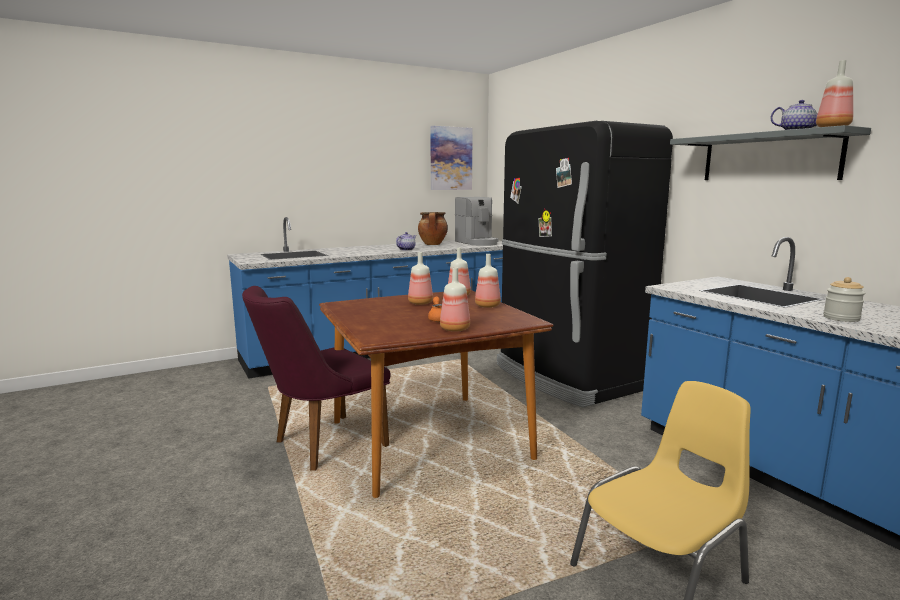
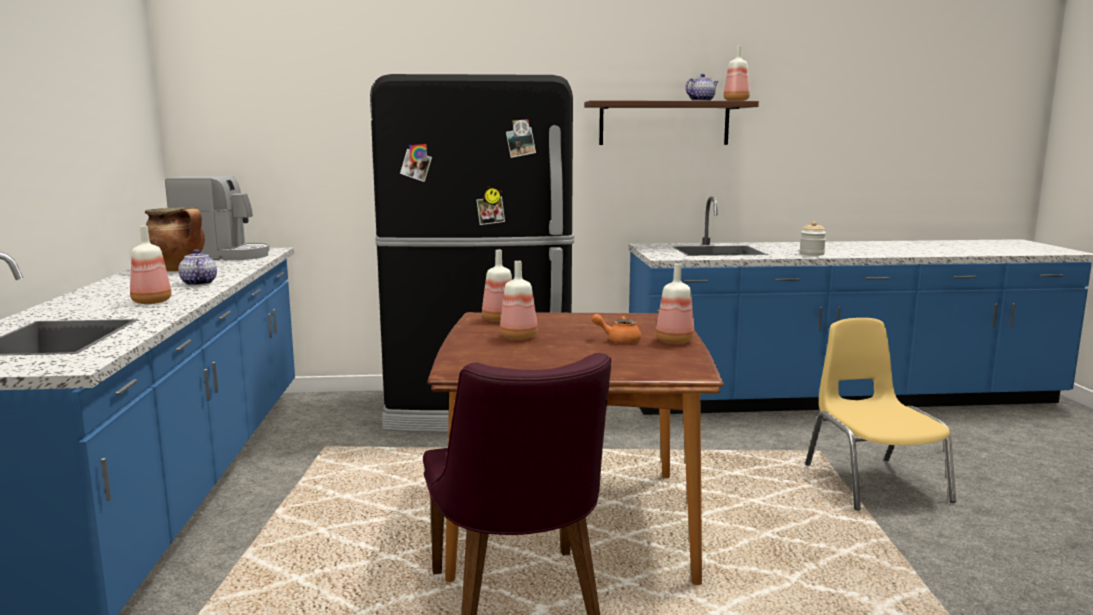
camera: 65 degrees left, 0 degrees up
picture [430,126,473,190] -> none
bottle [475,254,501,308] -> bottle moved to [130,226,172,304]
grey shelf [670,125,871,180] -> brown shelf [584,100,759,145]

